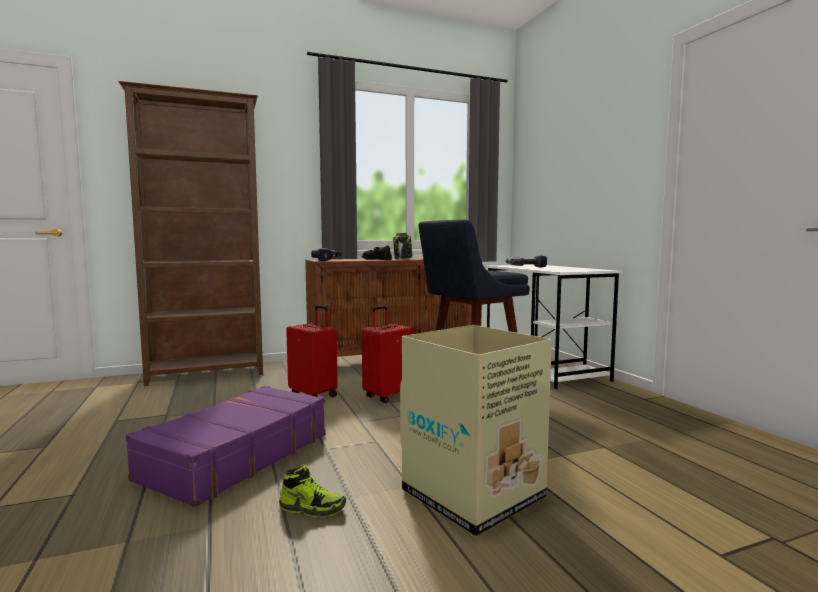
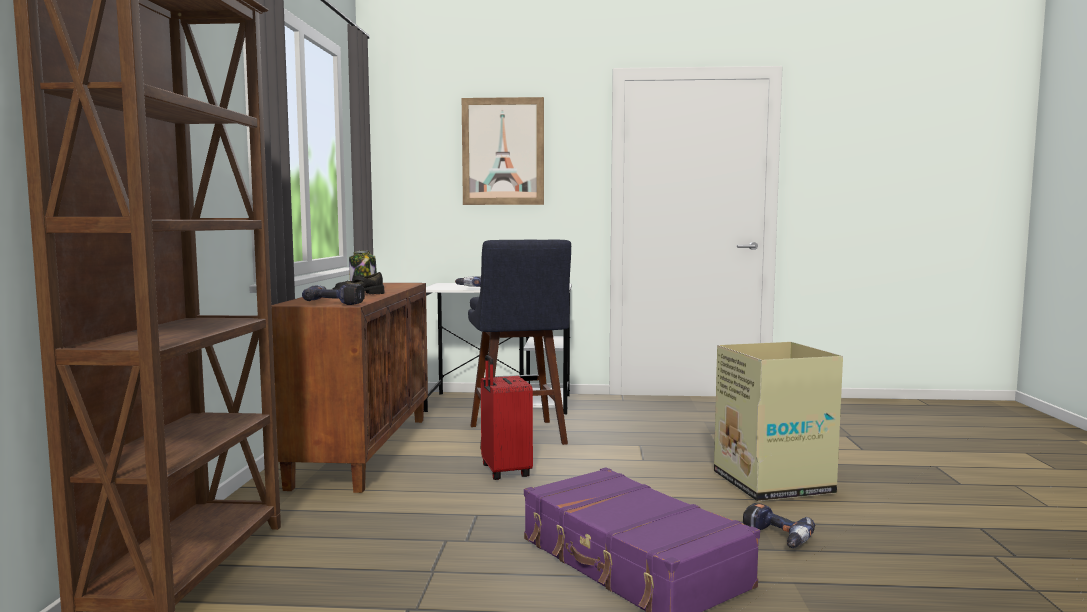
camera: 65 degrees left, 0 degrees up
shoe [279,464,346,518] -> power drill [743,503,815,548]
red suitcase [286,305,338,397] -> none
none -> picture [462,97,544,205]

